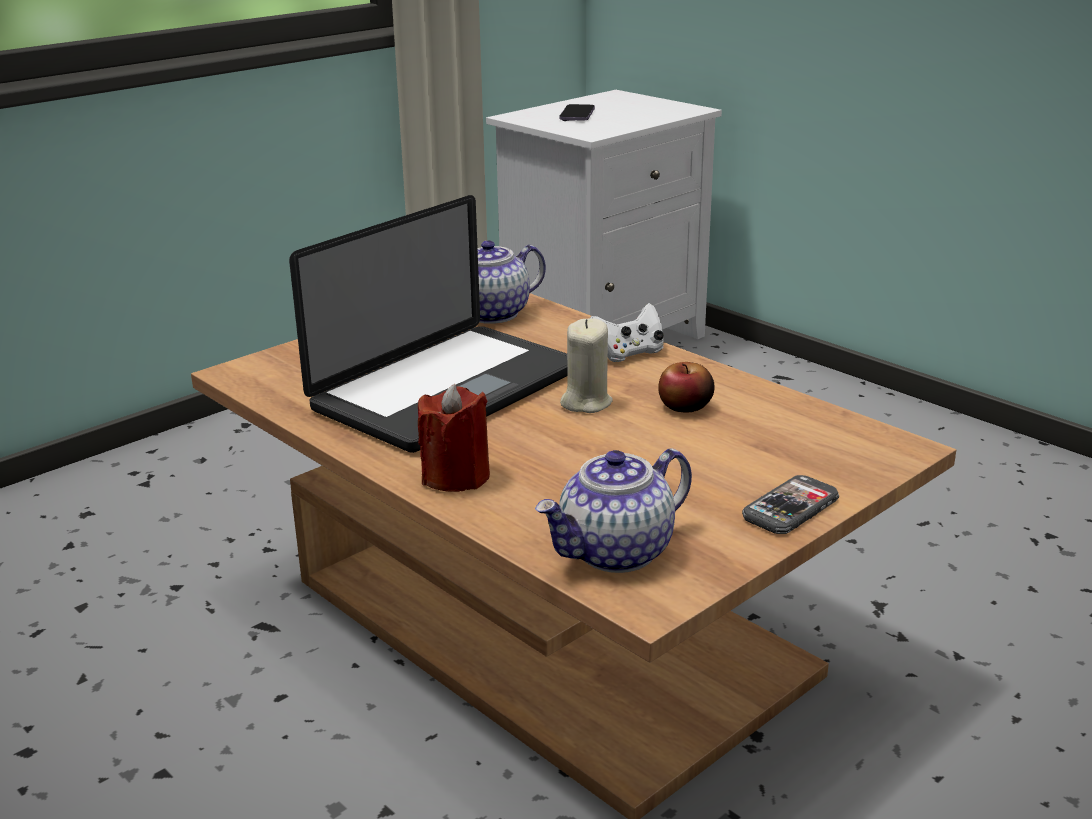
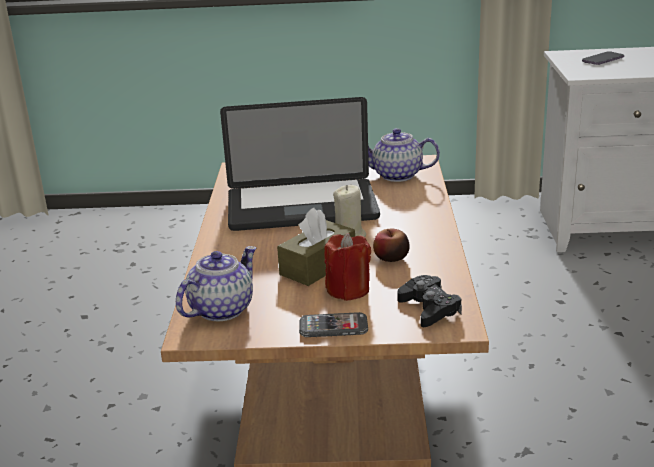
camera: 45 degrees right, 0 degrees up
red candle [418,384,490,492] -> red candle moved to [324,233,371,301]
teapot [535,448,692,573] -> teapot turned 120 degrees clockwise [176,246,257,321]
white game controller [589,303,664,362] -> none
none -> brown tissue box [277,208,355,286]
none -> black game controller [397,275,462,327]

